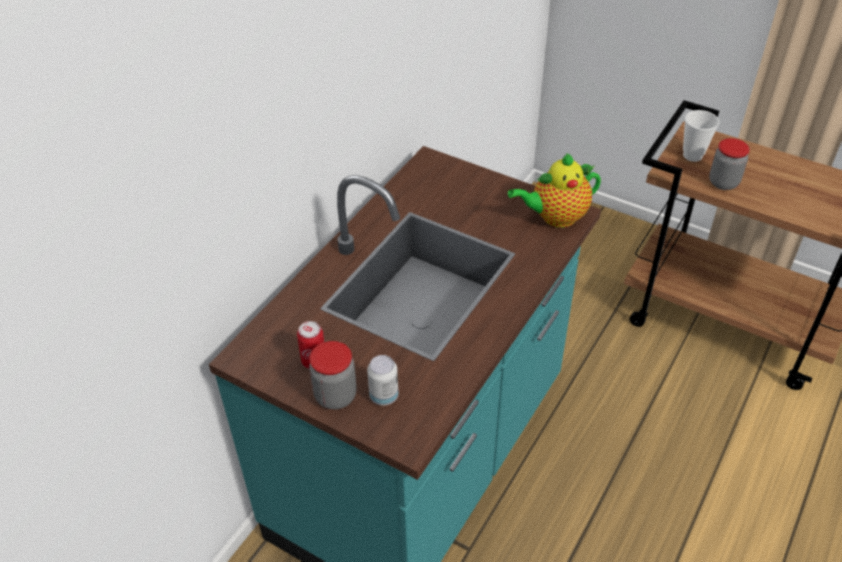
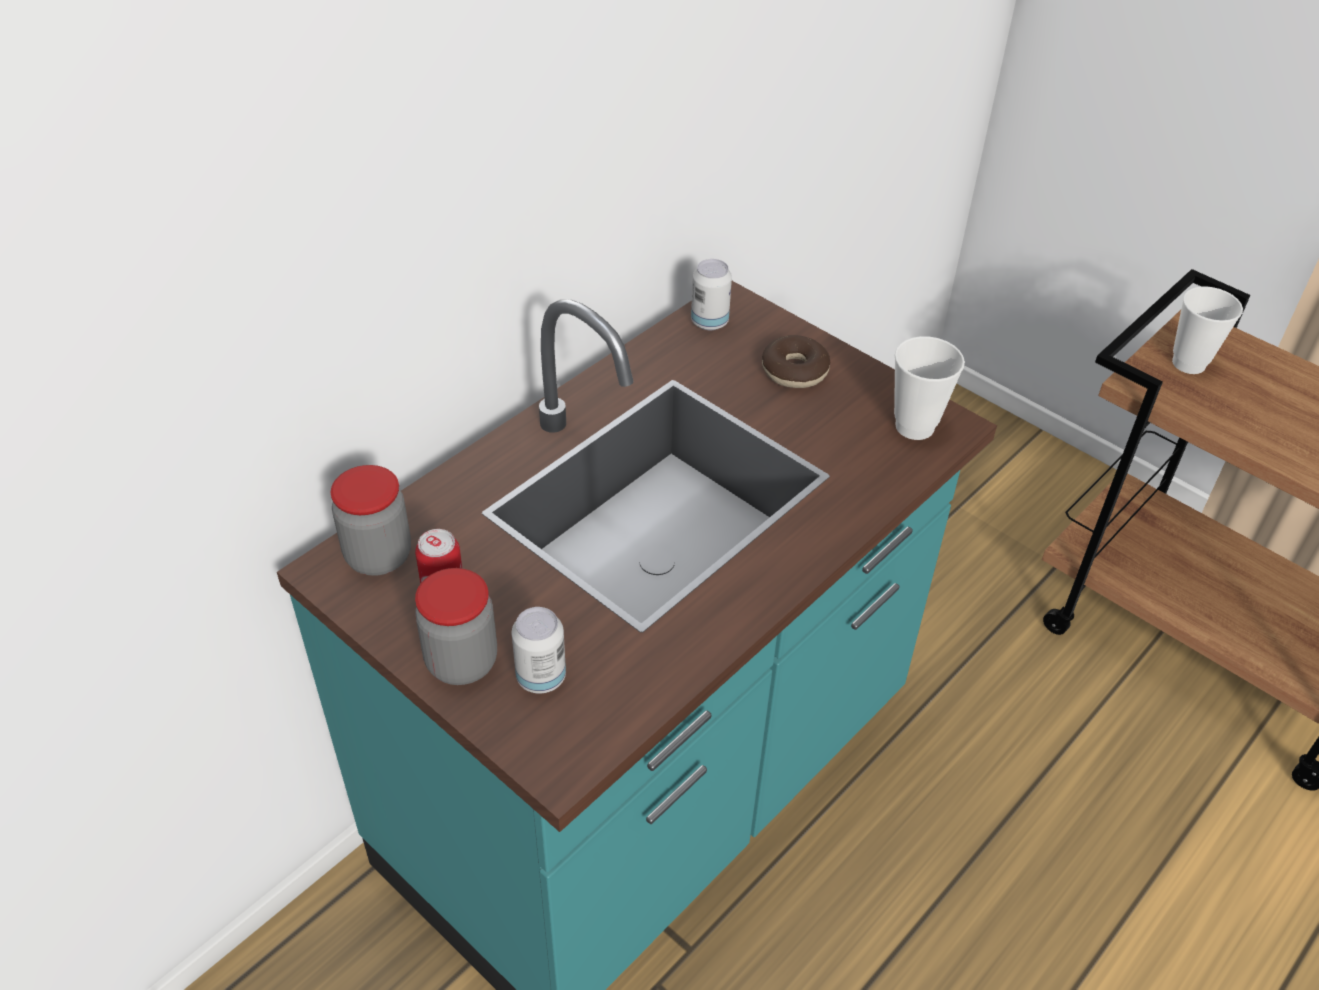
camera: 10 degrees right, 0 degrees up
teapot [508,153,601,228] -> cup [894,336,965,440]
jar [709,138,750,190] -> jar moved to [331,465,411,576]
none -> can [691,259,732,330]
none -> donut [762,335,830,388]

